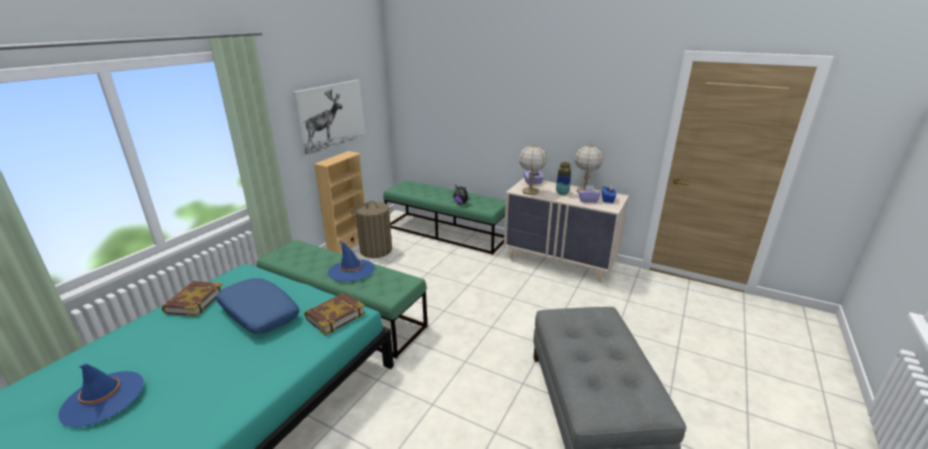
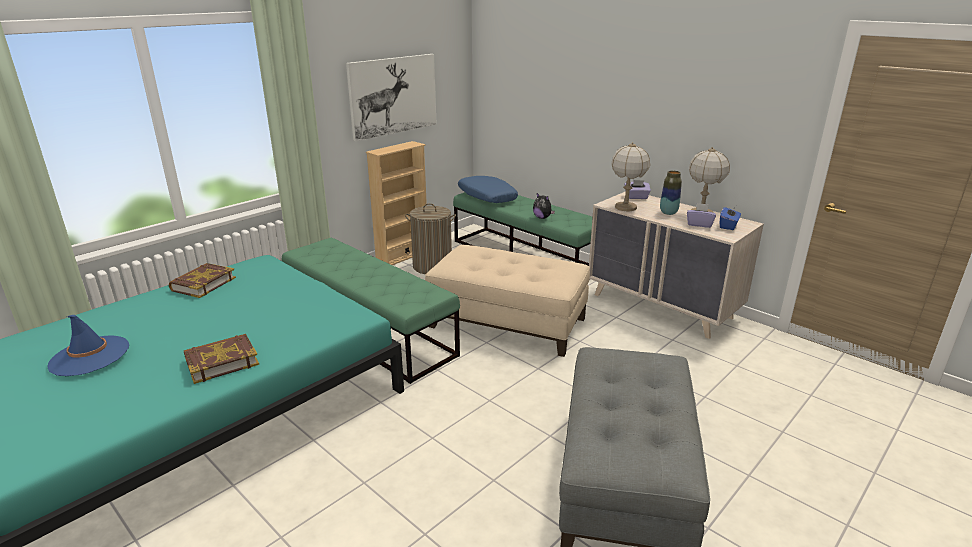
camera: 15 degrees right, 0 degrees up
blue pillow [216,278,299,334] -> blue pillow moved to [458,176,518,203]
book [305,292,366,335] -> book moved to [184,334,259,384]
blue hat [328,241,375,282] -> none
none -> beige ottoman [425,245,590,357]

